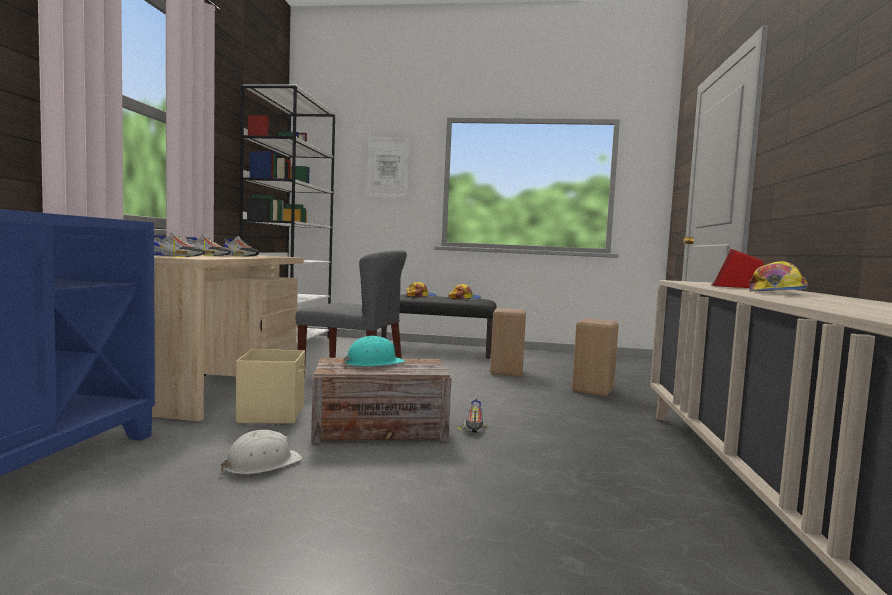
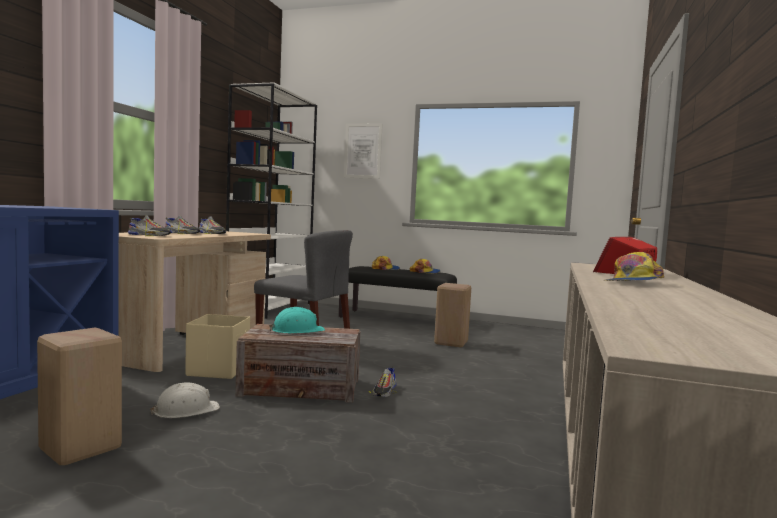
camera: 10 degrees right, 0 degrees up
beige stool [572,318,619,396] -> beige stool moved to [37,328,122,465]

